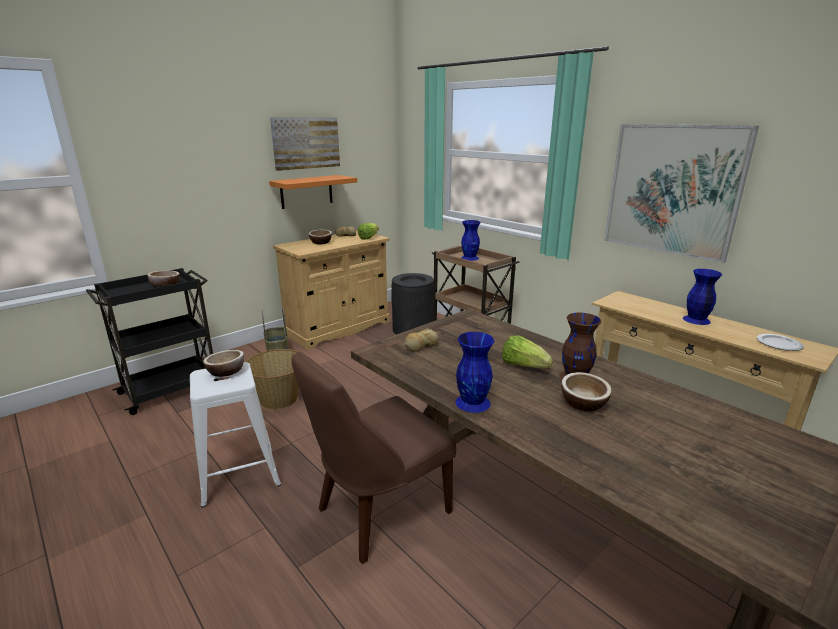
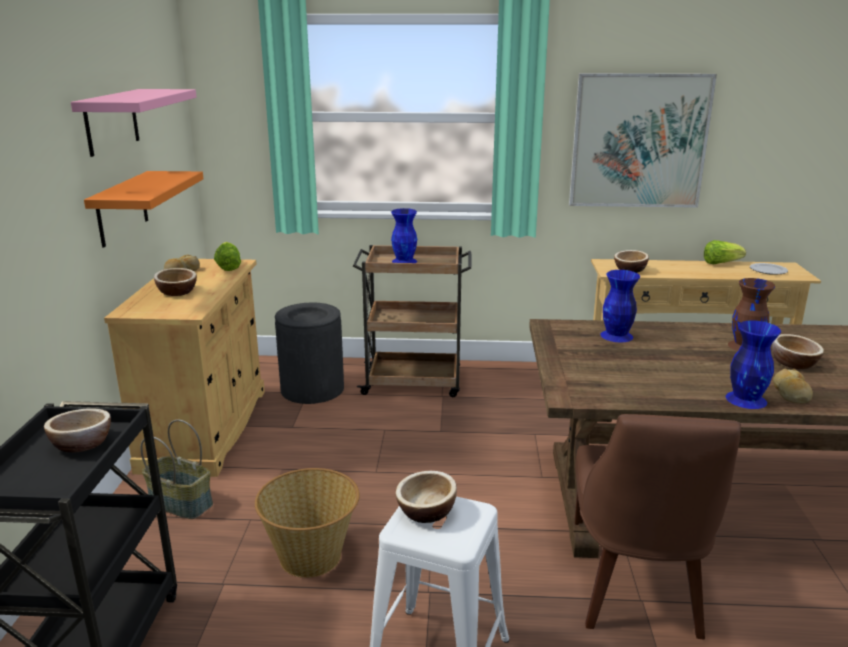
camera: 45 degrees left, 0 degrees up
picture [270,117,340,171] -> pink shelf [71,89,196,157]
bread [405,328,439,352] -> bread moved to [773,369,813,404]
lettuce [502,335,553,368] -> lettuce moved to [704,240,746,264]
blue vase [683,269,722,325] -> blue vase moved to [600,270,640,342]
none -> bowl [614,250,649,273]

